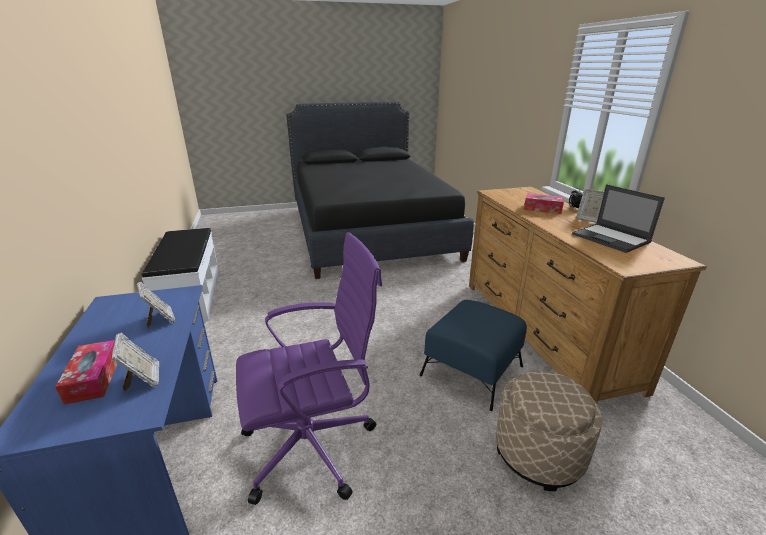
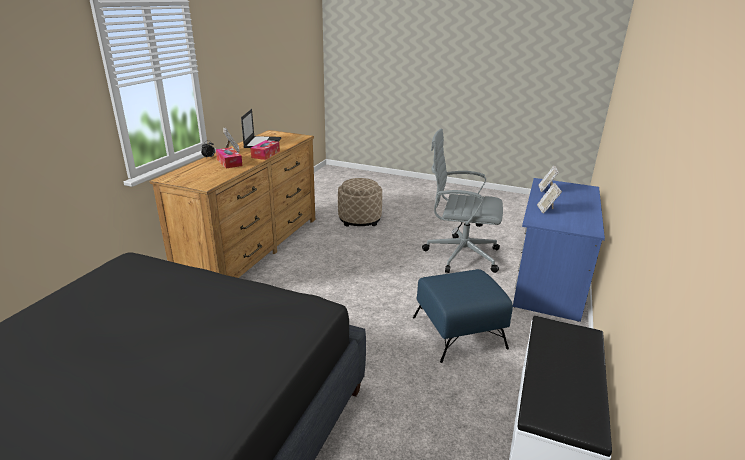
camera: 145 degrees left, 0 degrees up
tissue box [55,340,118,405] -> tissue box moved to [250,140,280,160]
purple office chair [236,232,382,505] -> grey office chair [422,128,503,273]
blue ottoman [419,300,527,411] -> blue ottoman moved to [413,269,513,363]

